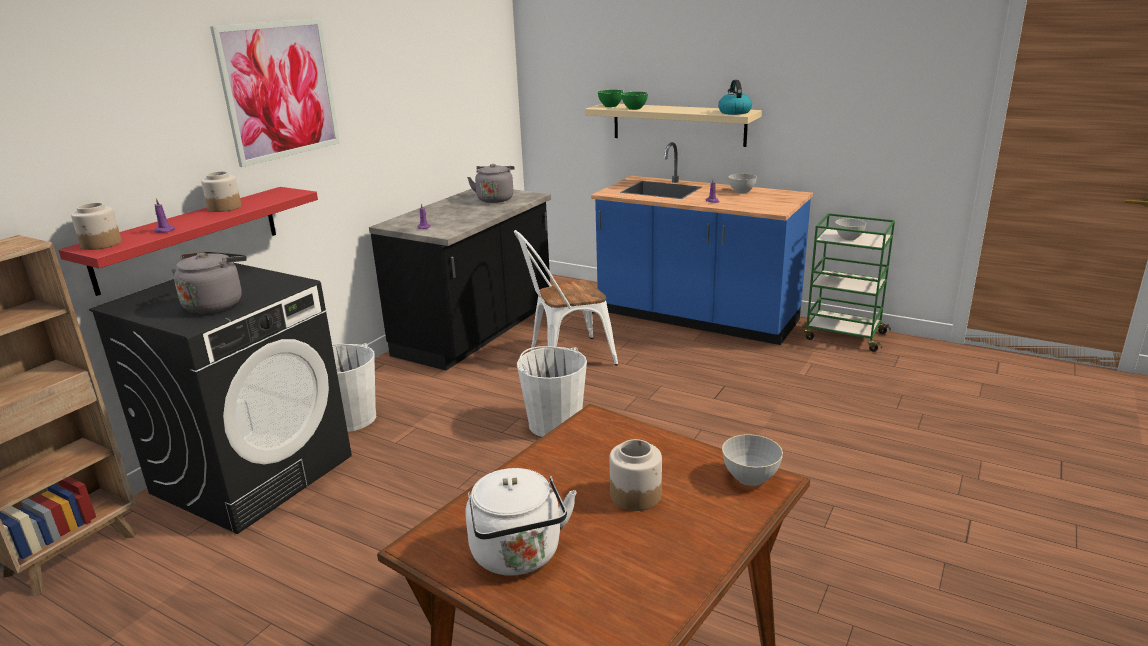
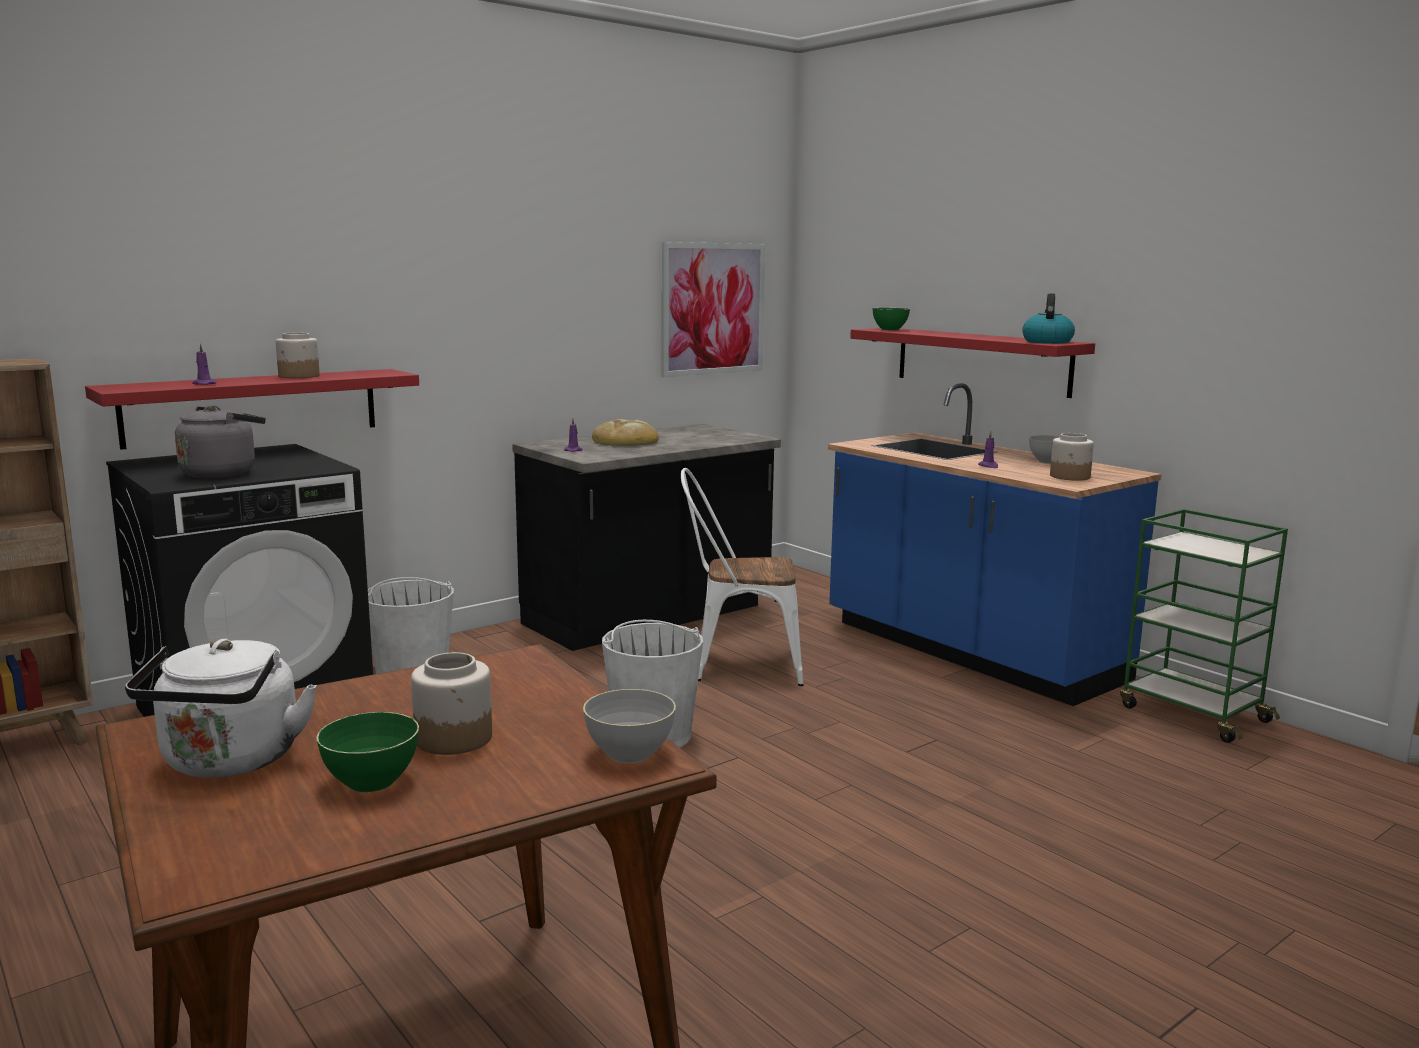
camera: 20 degrees right, 10 degrees down
jar [71,203,122,250] -> jar moved to [1050,433,1094,481]
picture [210,18,340,167] -> picture moved to [662,242,766,377]
grey kettle [467,164,515,203] -> none
beige shelf [585,104,762,147] -> red shelf [850,328,1095,398]
green bowl [621,92,648,110] -> green bowl moved to [316,712,419,792]
grey bowl [835,219,866,240] -> none
none -> bread [592,419,659,446]

